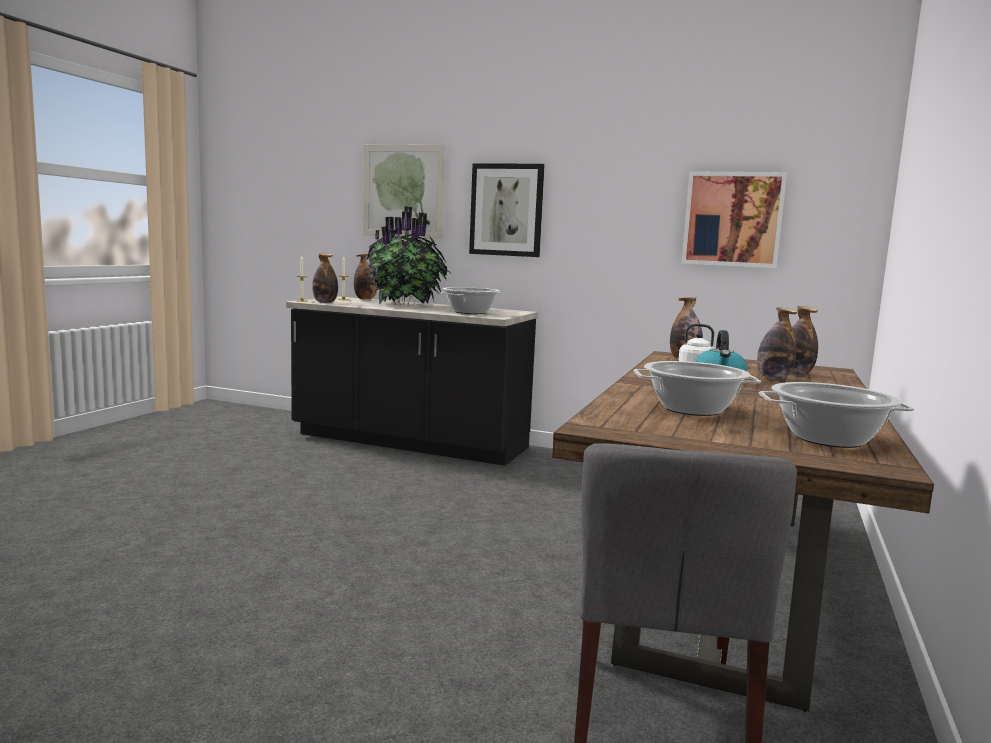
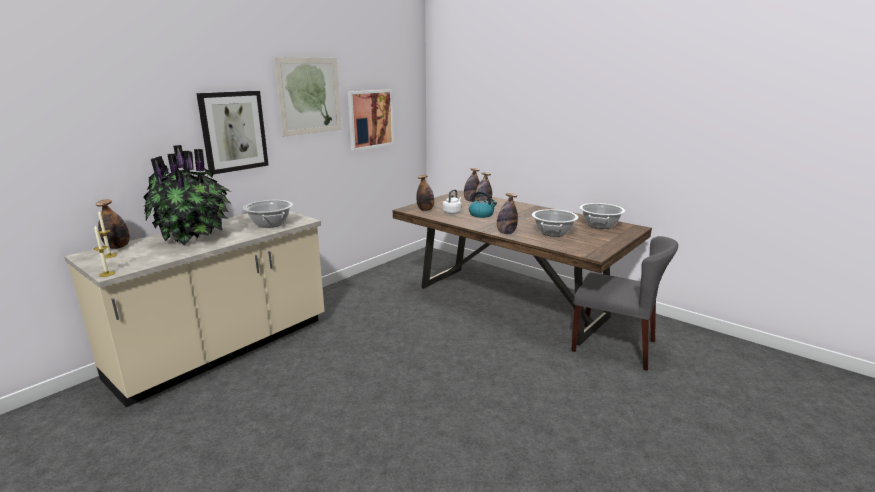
camera: 70 degrees left, 10 degrees up
black counter [286,297,538,466] -> beige counter [64,211,325,407]
bottle [312,253,338,303] -> bottle moved to [497,193,518,234]
picture [363,144,446,239] -> picture moved to [274,57,341,137]

